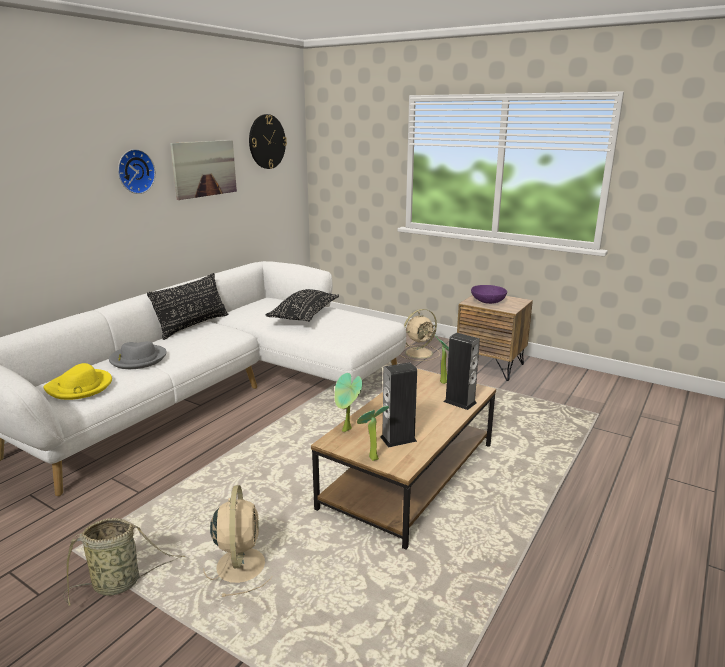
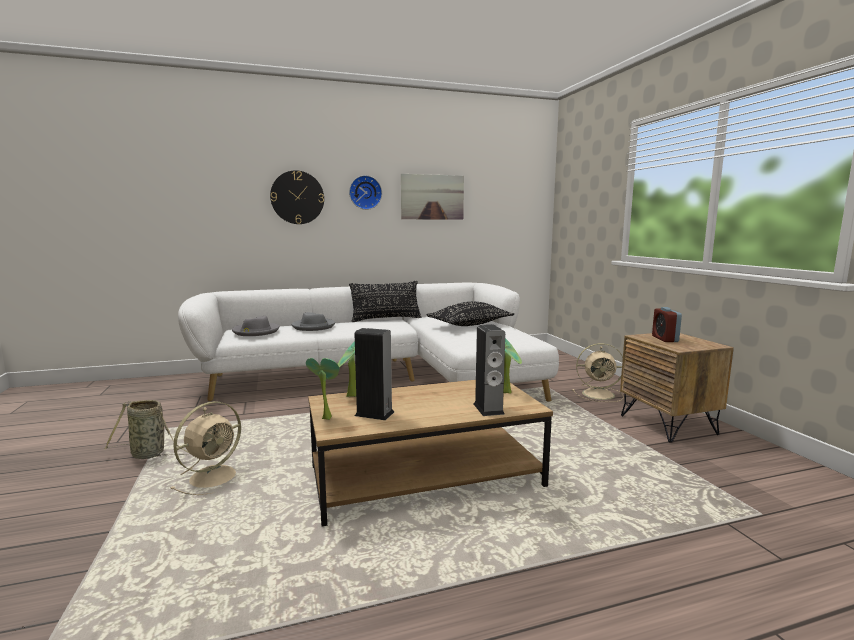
camera: 40 degrees right, 10 degrees down
yellow hat [44,363,112,400] -> grey hat [232,316,279,336]
wall clock [249,114,287,169] -> wall clock moved to [270,170,324,224]
purple bowl [471,285,507,304] -> alarm clock [652,307,682,342]

